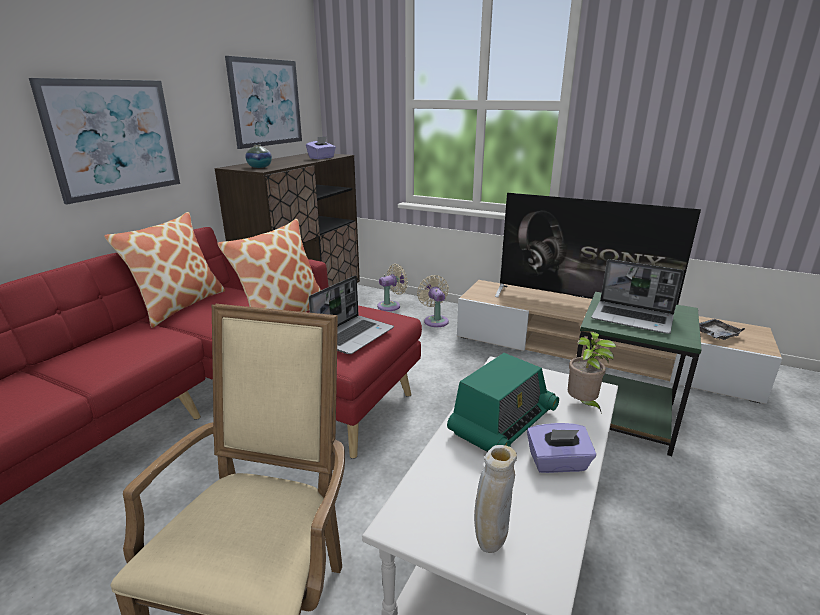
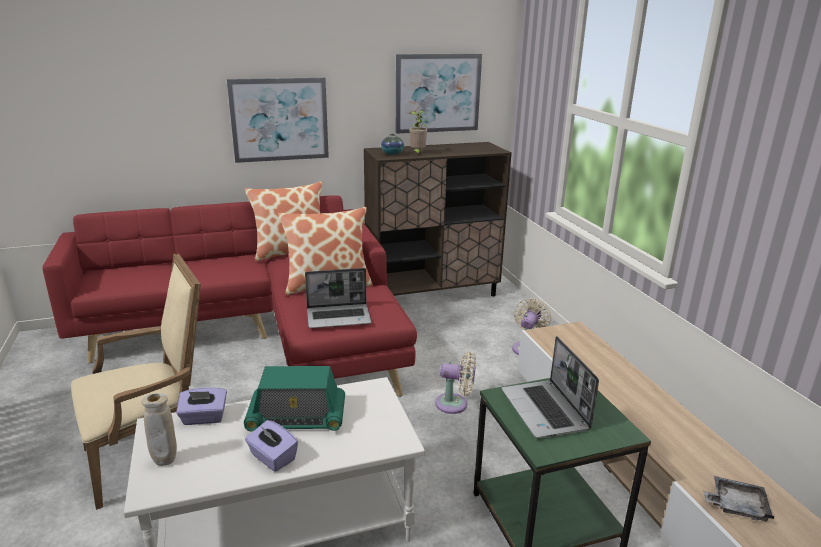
camera: 45 degrees right, 0 degrees up
purple tissue box [306,136,336,159] -> purple tissue box moved to [176,388,227,425]
beige fan [377,264,408,311] -> beige fan moved to [435,351,476,414]
television [495,193,701,305] -> none
potted plant [568,332,616,414] -> potted plant moved to [409,111,428,155]

